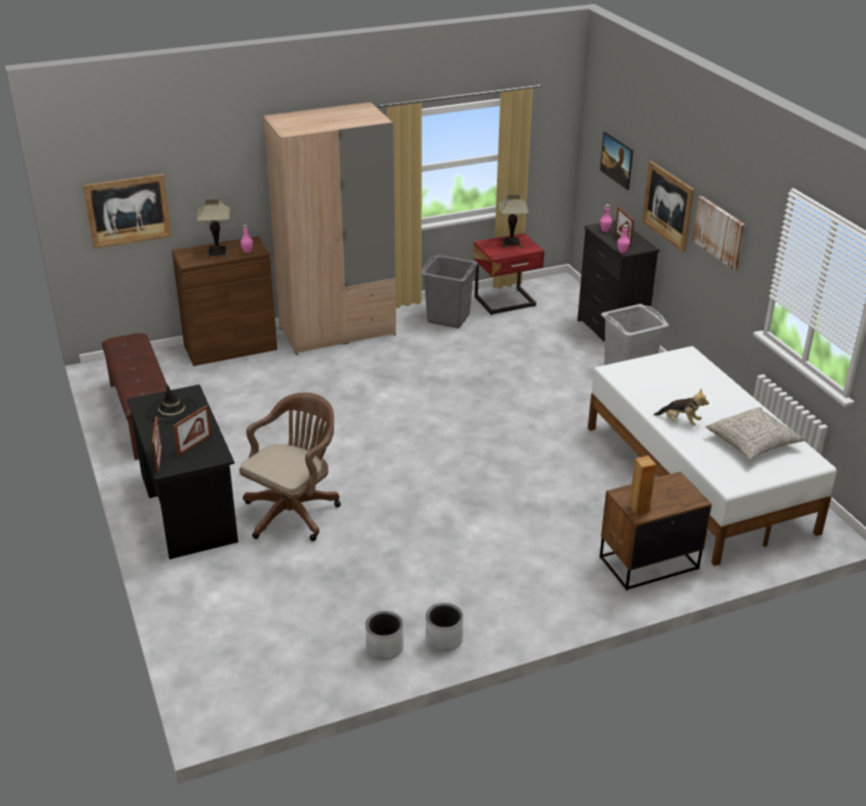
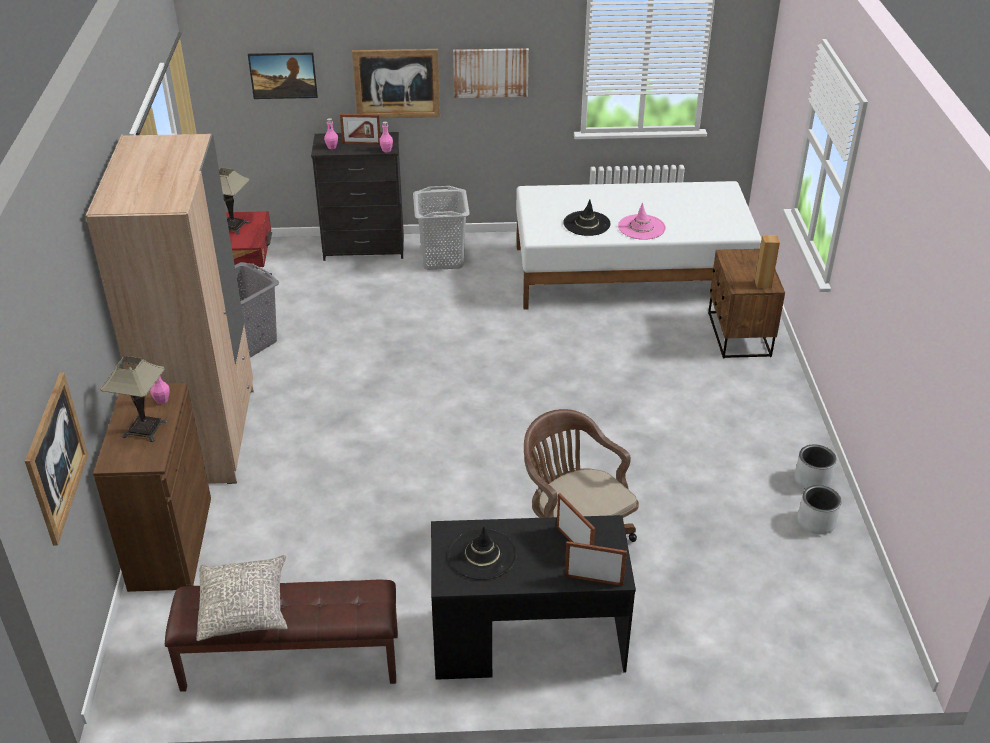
camera: 70 degrees left, 5 degrees up
plush toy [654,389,709,426] -> pink hat [618,203,666,240]
grey pillow [706,407,805,460] -> grey pillow moved to [196,555,288,641]
none -> black hat [563,199,611,236]

